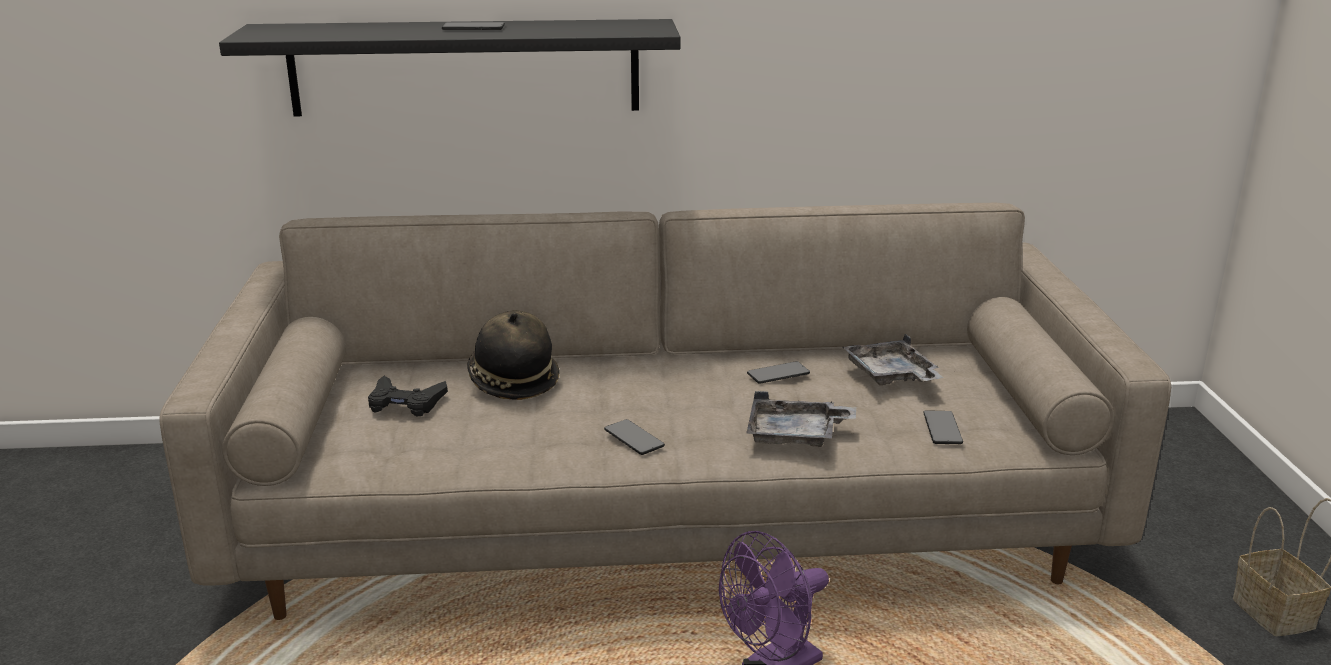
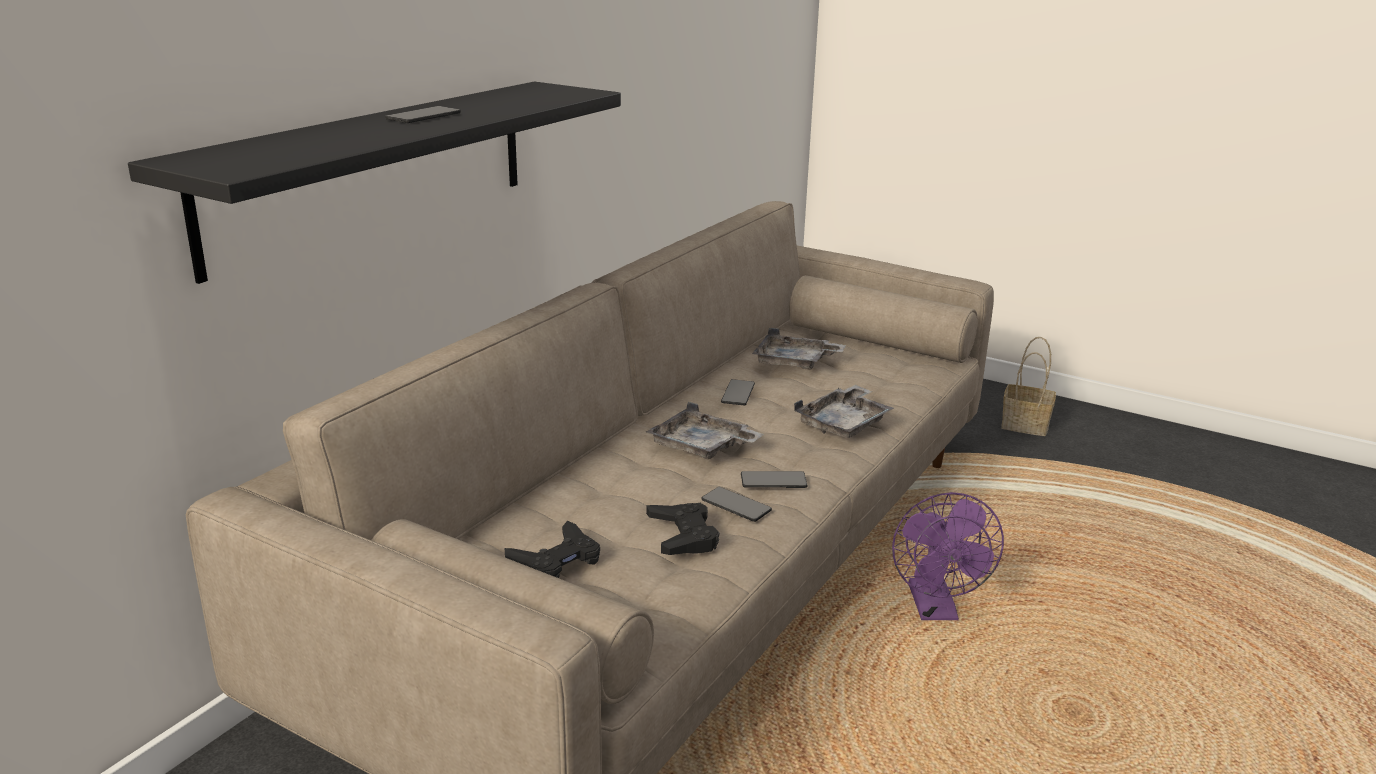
camera: 55 degrees left, 0 degrees up
hat [467,310,560,400] -> none
phone [923,410,963,444] -> phone moved to [702,487,772,522]
none -> grey tray [646,402,764,460]
none -> black game controller [646,503,719,555]

